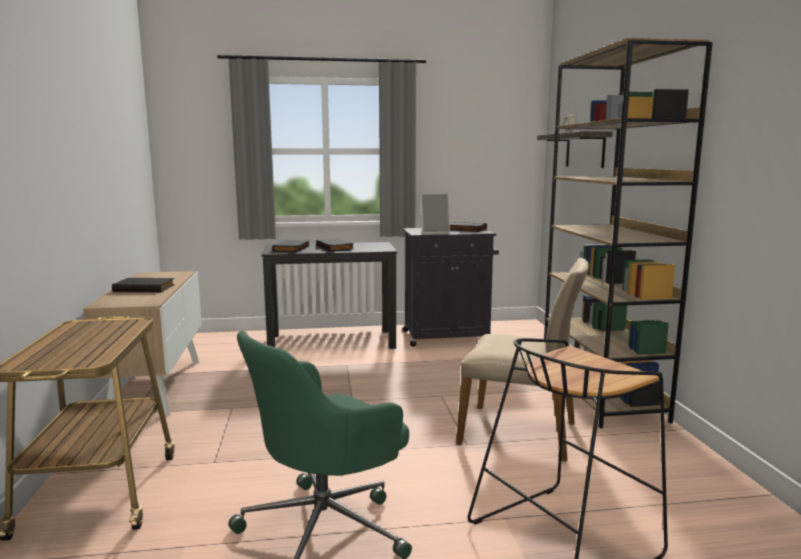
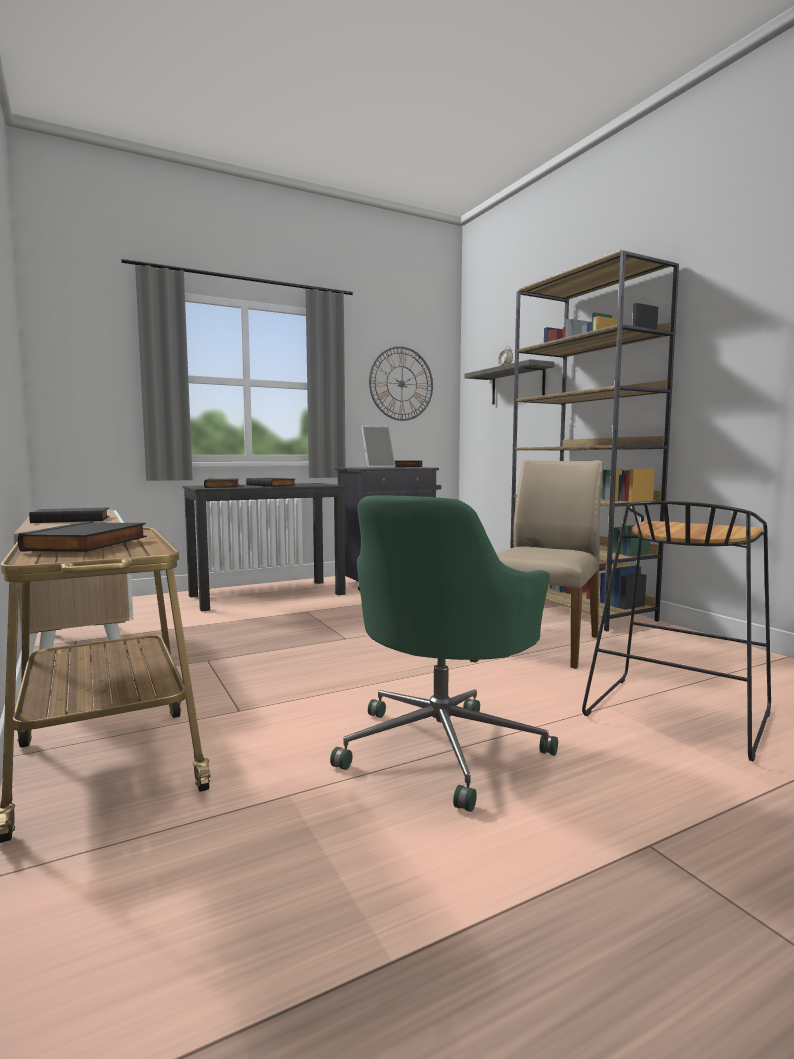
camera: 20 degrees left, 5 degrees down
beige chair [456,258,590,462] -> beige chair turned 60 degrees counterclockwise [496,460,602,669]
none -> black book [18,521,147,552]
none -> wall clock [369,346,433,421]

